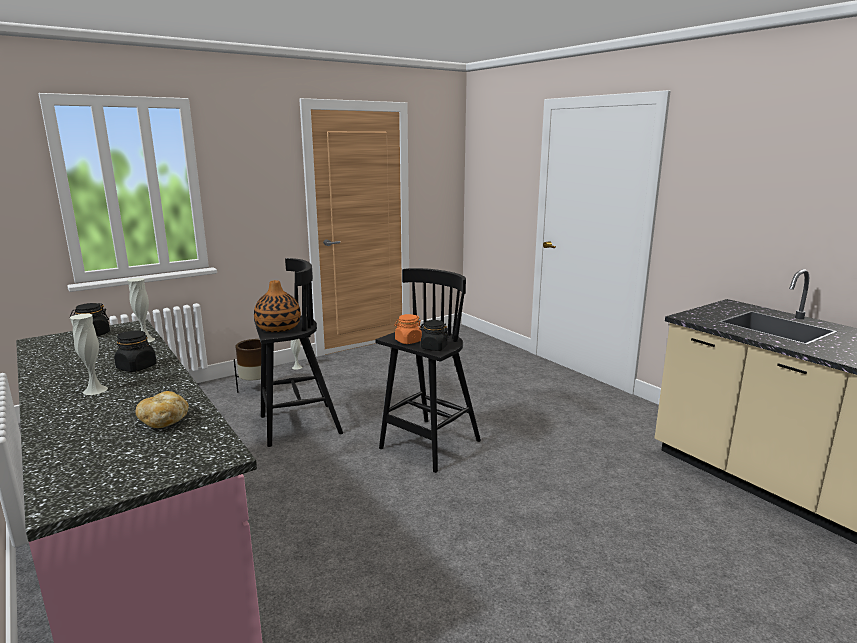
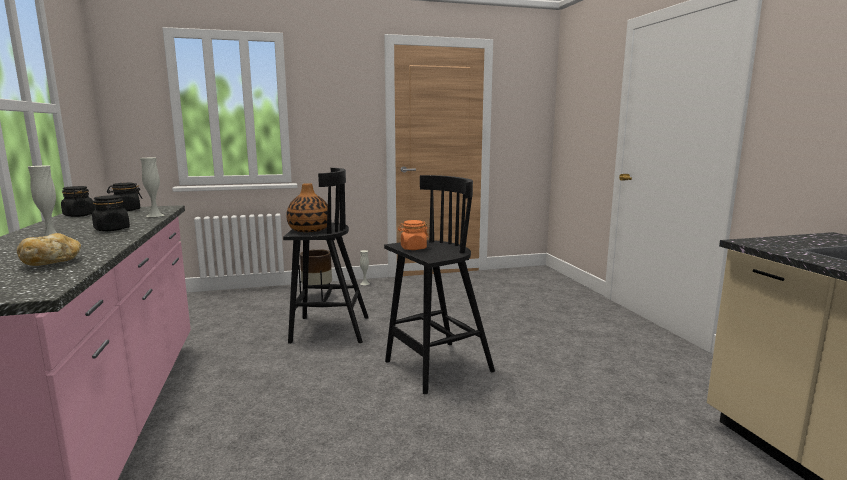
camera: 20 degrees right, 5 degrees down
black jar [419,320,449,351] -> black jar moved to [61,186,95,217]

